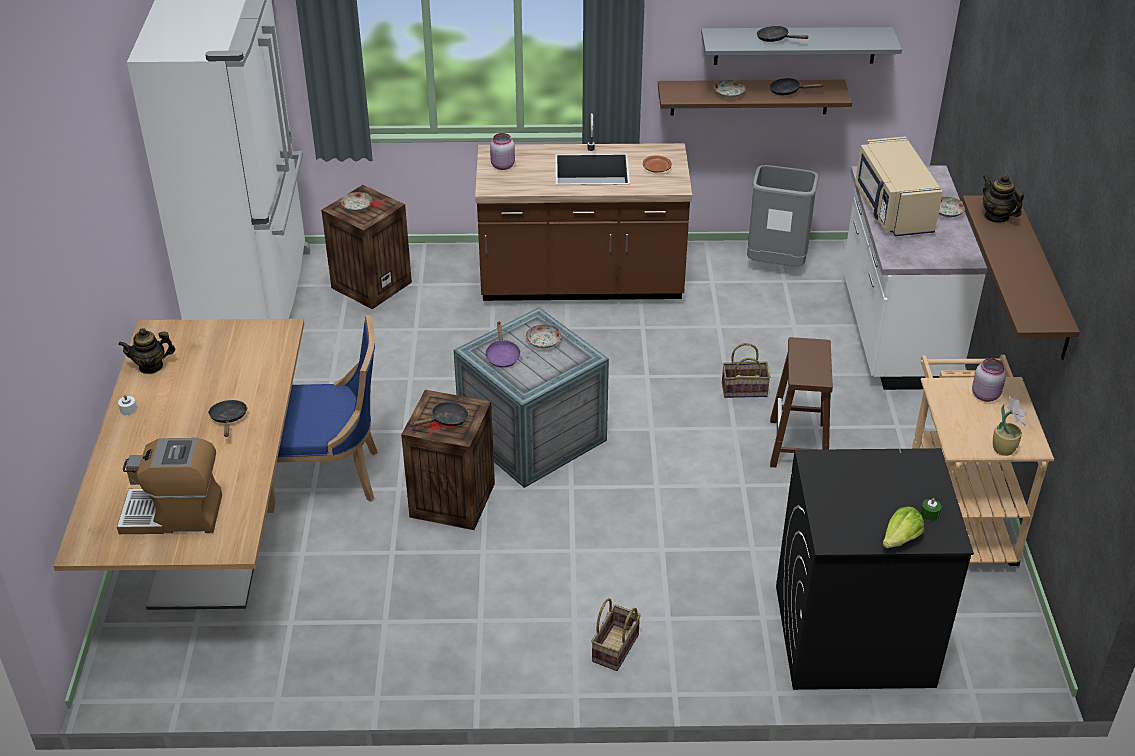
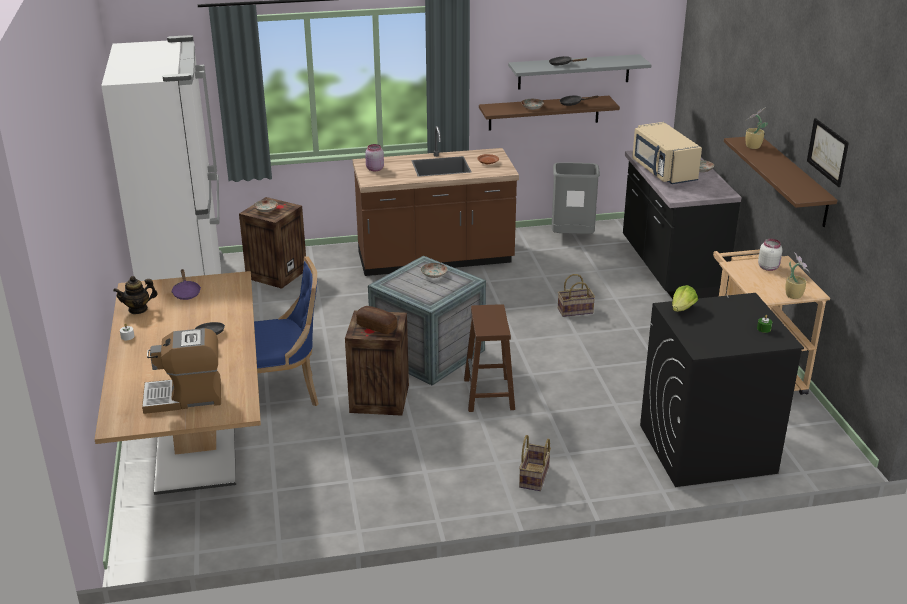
camera: 10 degrees left, 10 degrees down
black frying pan [409,402,469,427] -> bread [356,306,397,334]
purple frying pan [485,321,521,367] -> purple frying pan moved to [171,269,201,300]
brown stool [770,337,833,467] -> brown stool moved to [464,304,515,412]
white counter [843,165,987,390] -> black counter [623,150,741,299]
lettuce [883,506,924,548] -> lettuce moved to [672,285,698,312]
pink jar [972,358,1006,402] -> white jar [758,239,782,271]
teapot [983,175,1024,223] -> potted plant [745,107,768,149]
none -> picture [807,118,849,187]

